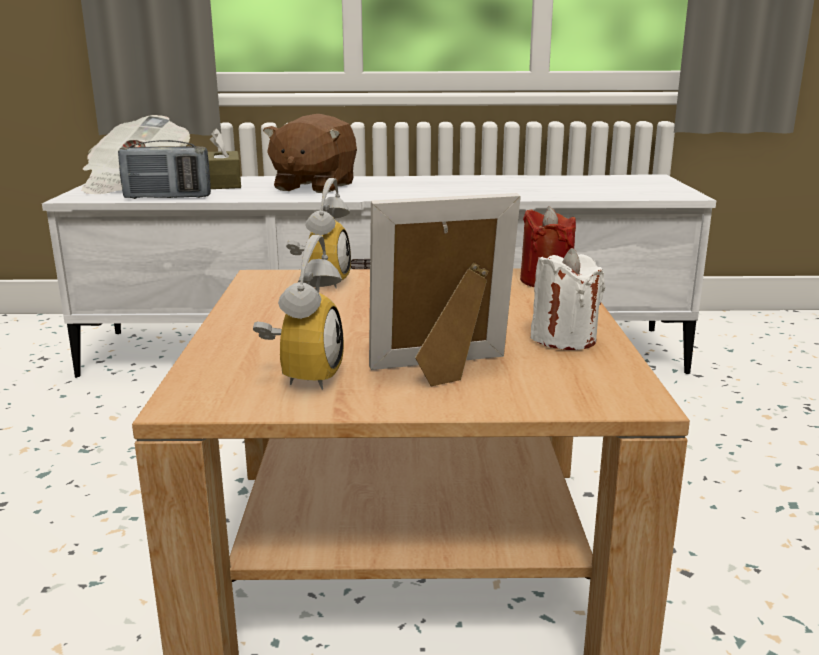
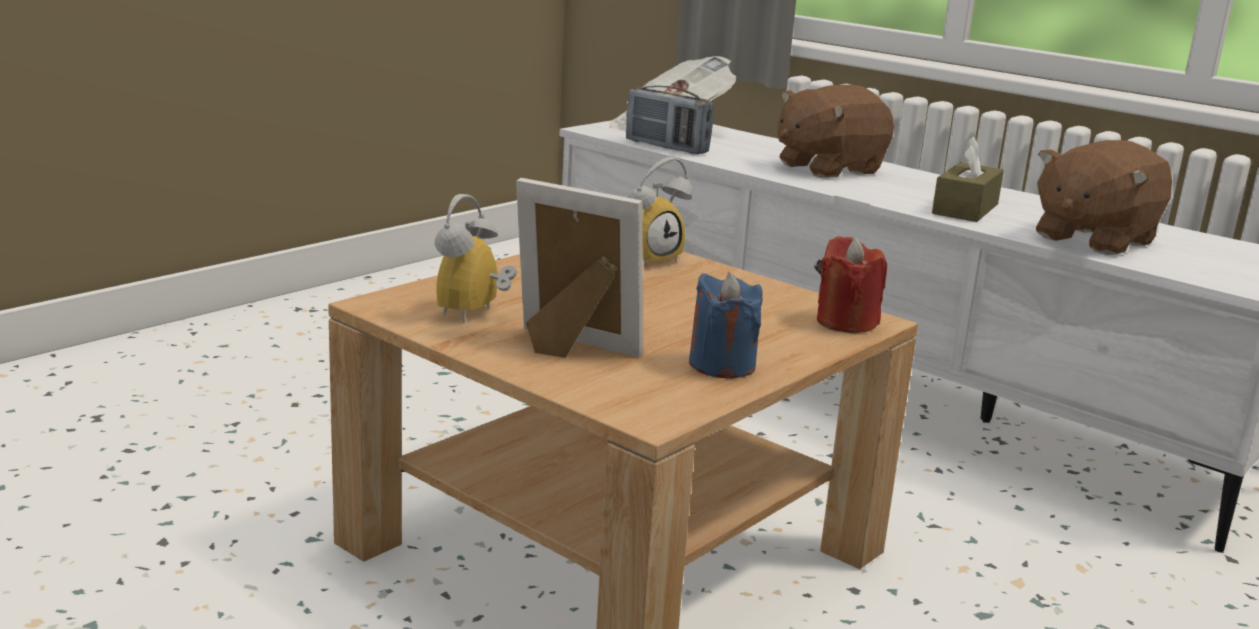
camera: 40 degrees right, 0 degrees up
brown tissue box [208,128,241,189] -> brown tissue box moved to [932,136,1004,222]
alarm clock [253,235,344,390] -> alarm clock turned 150 degrees clockwise [435,194,517,324]
white candle [531,248,605,350] -> blue candle [689,272,763,379]
none -> brown plush toy [1036,140,1172,255]

